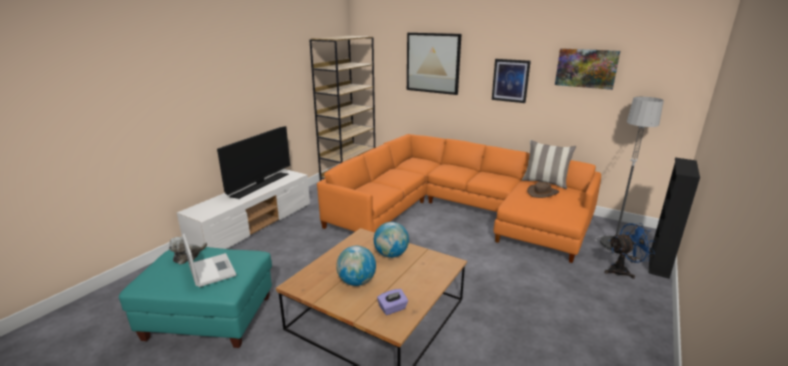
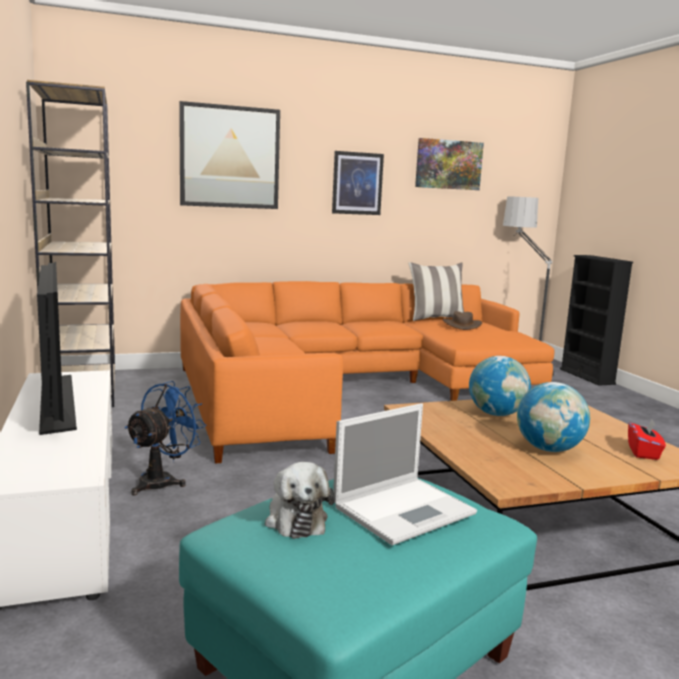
camera: 50 degrees left, 10 degrees down
laptop [182,234,236,287] -> laptop turned 135 degrees clockwise [333,403,477,545]
purple tissue box [377,289,408,315] -> red tissue box [628,418,666,460]
blue fan [604,223,656,279] -> blue fan moved to [124,381,206,495]

